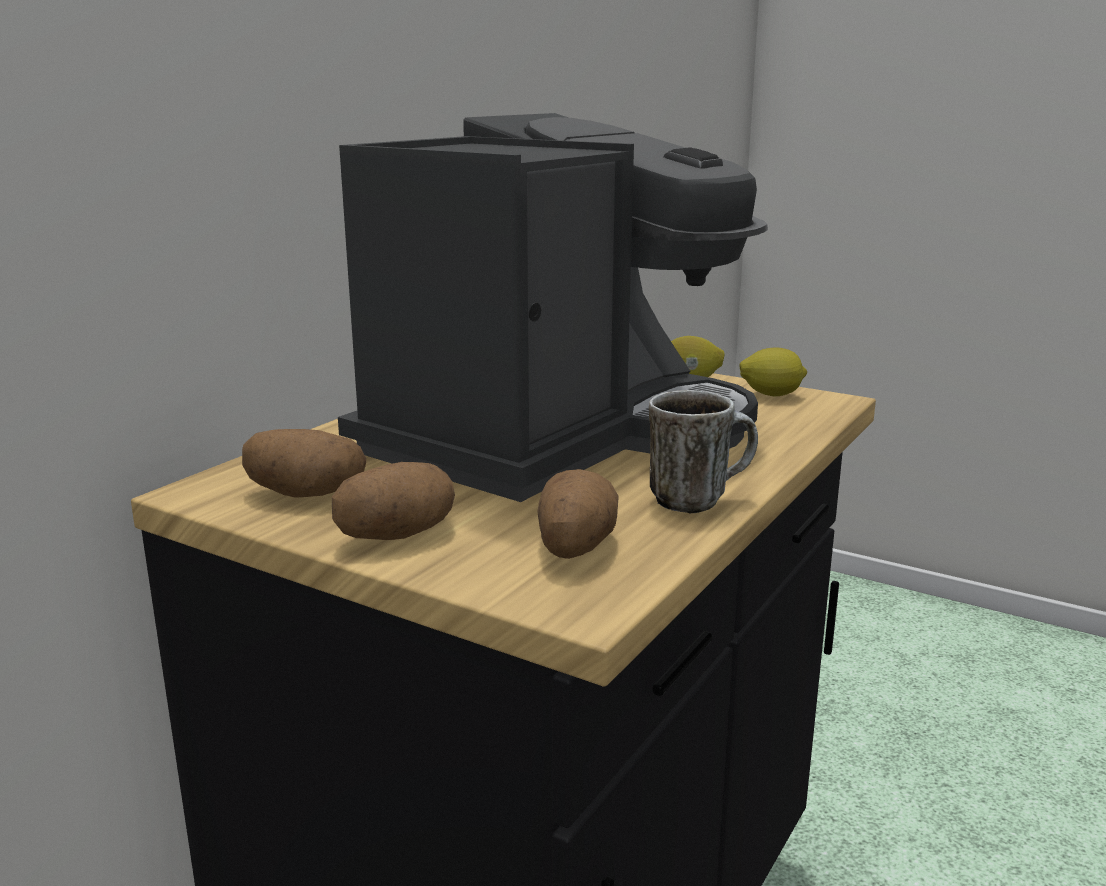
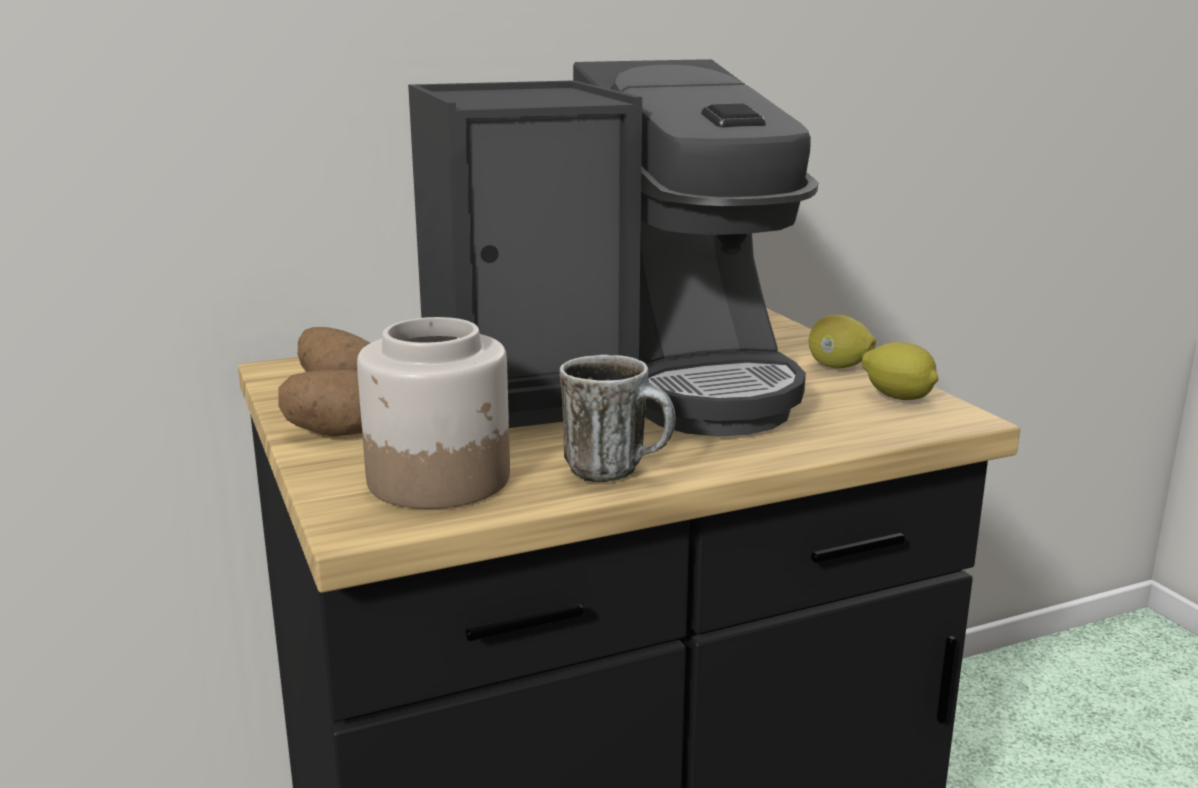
camera: 35 degrees right, 0 degrees up
potato [537,469,619,559] -> jar [357,317,510,509]

